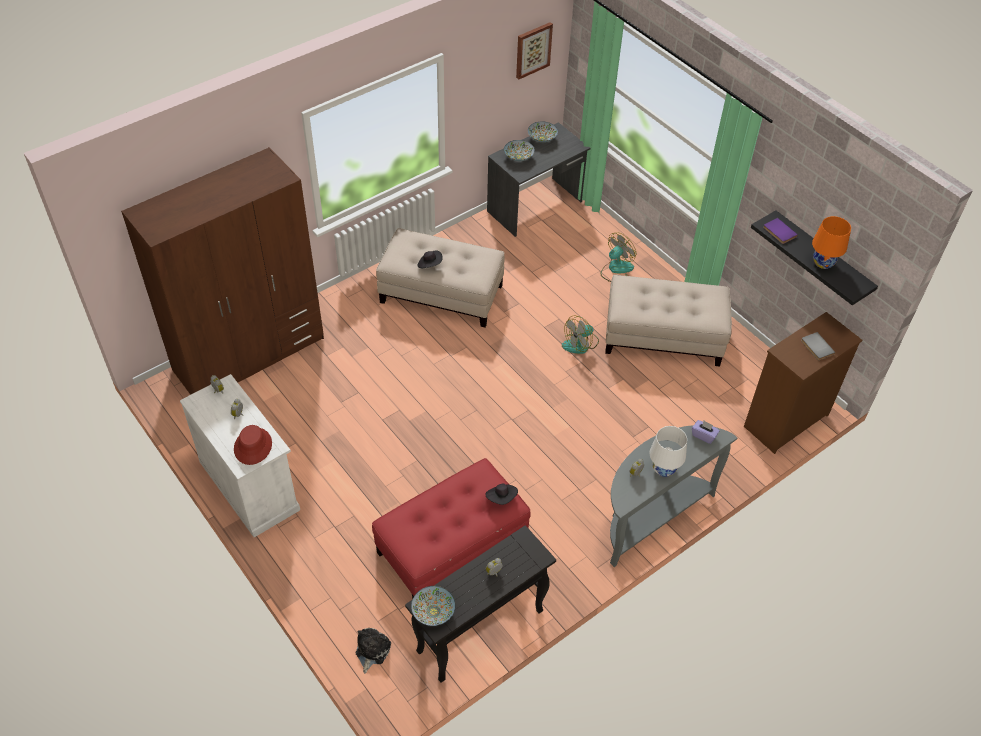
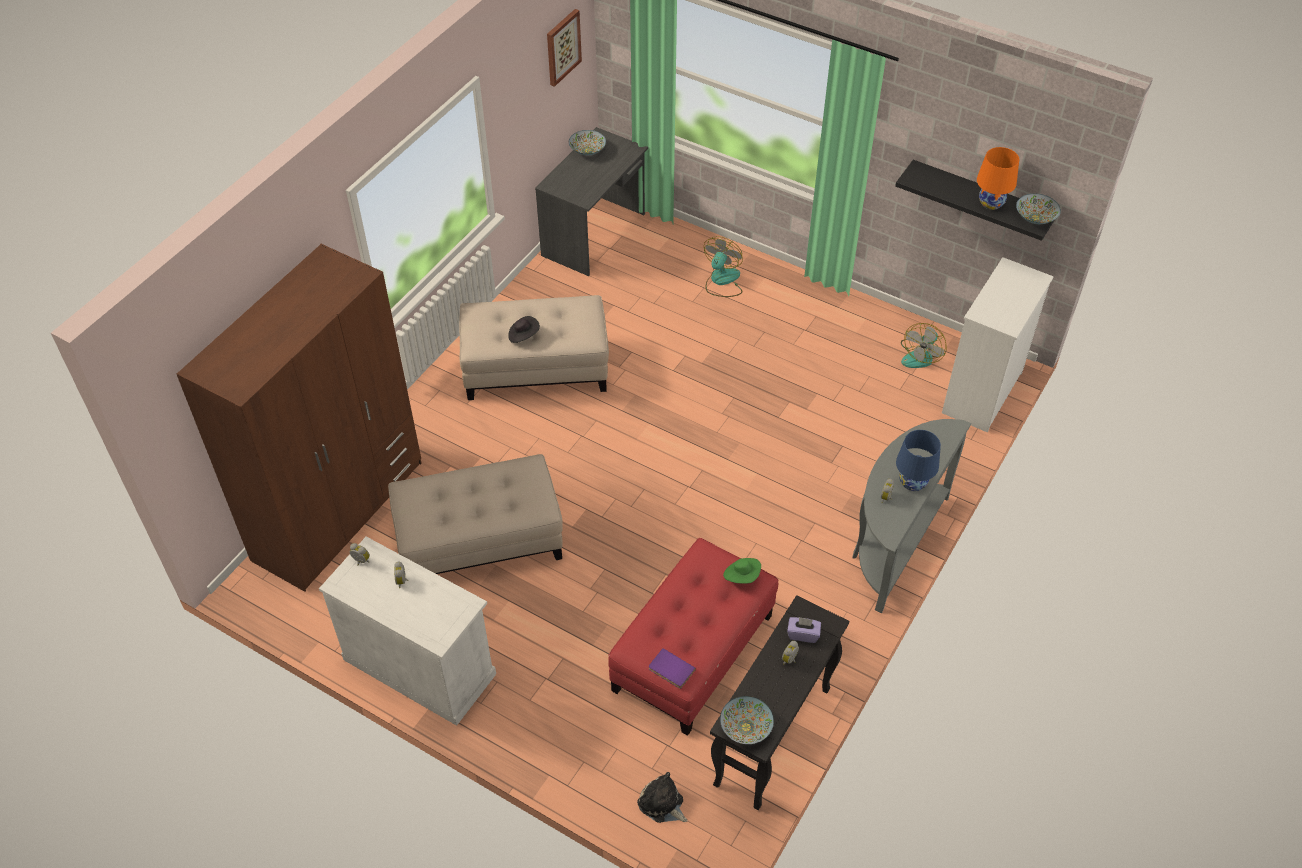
camera: 20 degrees left, 0 degrees up
red hat [234,425,272,465] -> none
plush toy [356,628,391,674] -> plush toy turned 45 degrees counterclockwise [637,772,688,823]
black hat [485,484,518,505] -> green hat [723,558,761,584]
bowl [504,140,535,161] -> bowl moved to [1016,194,1061,224]
fan [562,315,599,354] -> fan moved to [901,323,947,368]
beige ottoman [605,274,732,367] -> beige ottoman moved to [388,454,563,574]
white table lamp [649,426,687,477] -> blue table lamp [896,430,941,491]
purple tissue box [692,420,720,444] -> purple tissue box moved to [787,617,821,643]
brown dresser [744,312,862,454] -> white dresser [942,257,1054,433]
purple book [763,218,798,244] -> purple book moved to [649,648,696,689]
grey book [801,332,835,361] -> none

